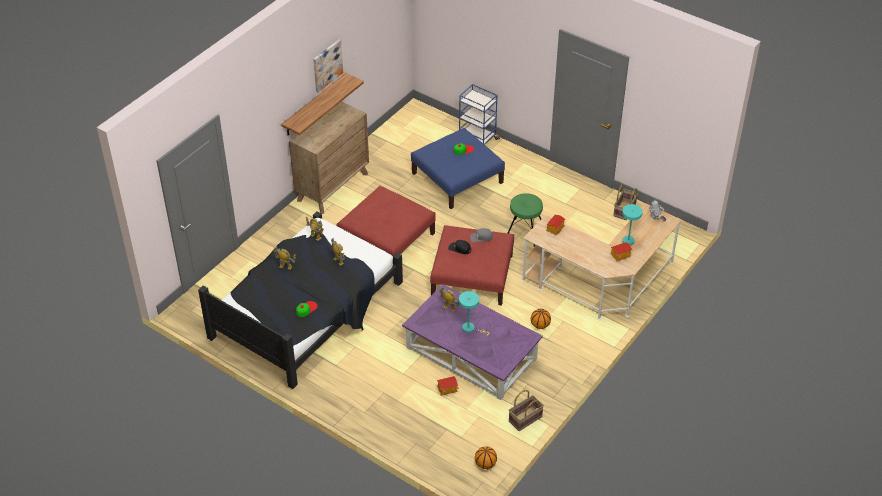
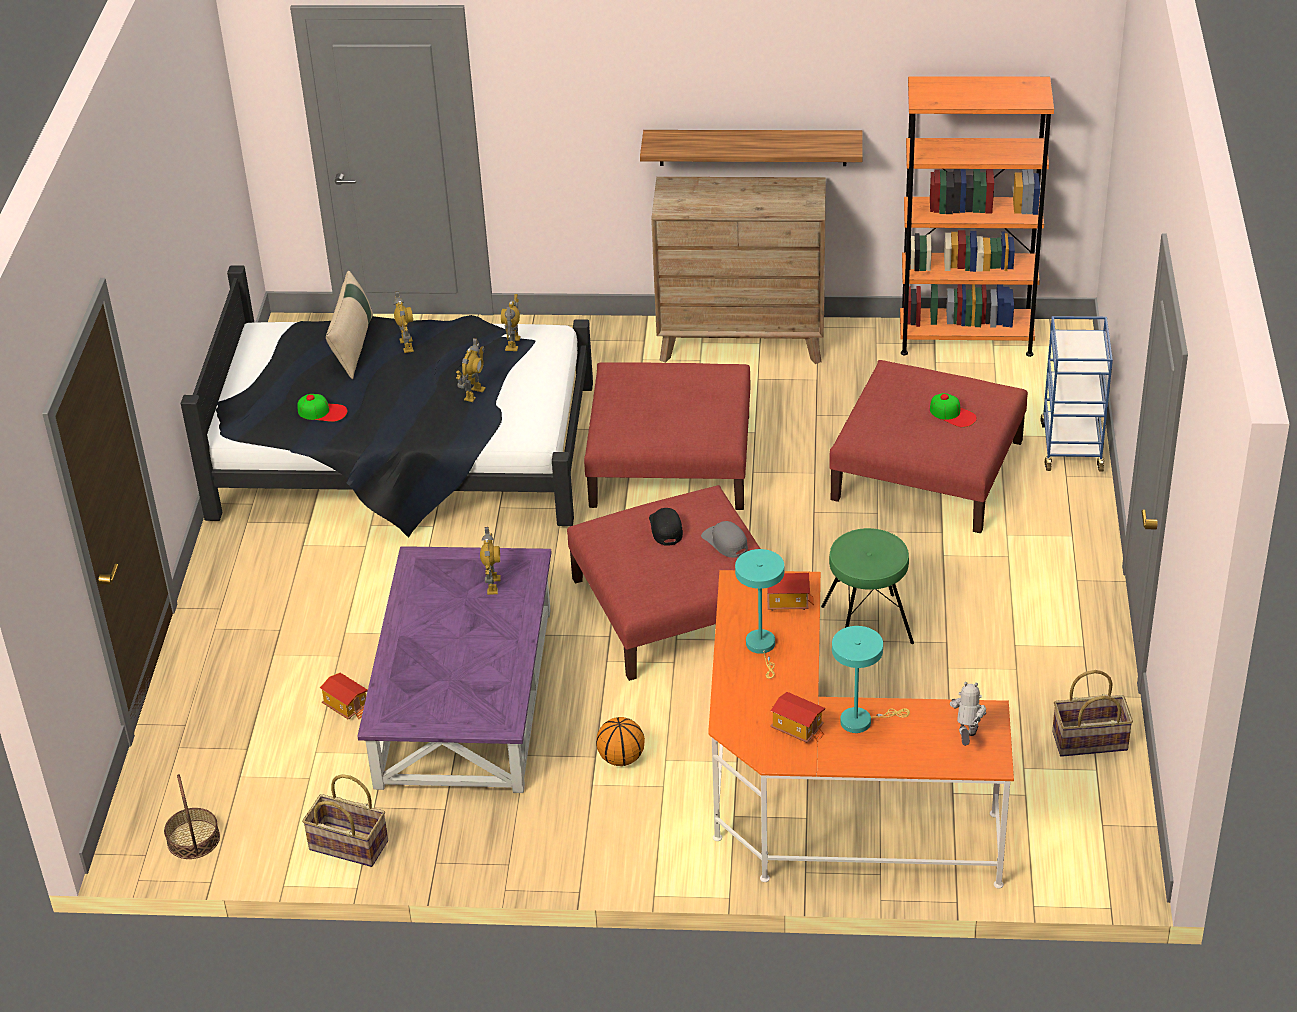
camera: 60 degrees right, 5 degrees down
picture [313,39,343,92] -> none
blue ottoman [411,128,505,209] -> red ottoman [829,360,1028,533]
turquoise table lamp [459,291,489,335] -> turquoise table lamp moved to [735,549,784,679]
basketball [475,446,497,469] -> basket [164,774,220,859]
beige desk [522,203,682,320] -> orange desk [708,570,1014,888]
none -> beige pillow [326,271,373,379]
none -> orange bookcase [900,77,1054,357]

